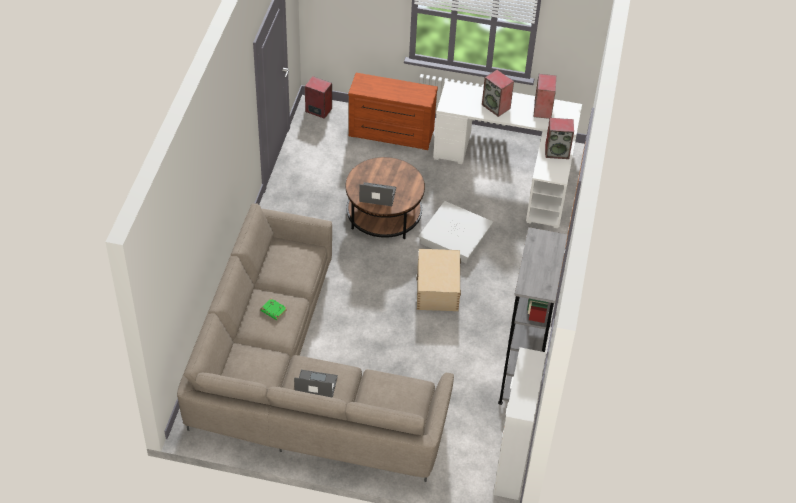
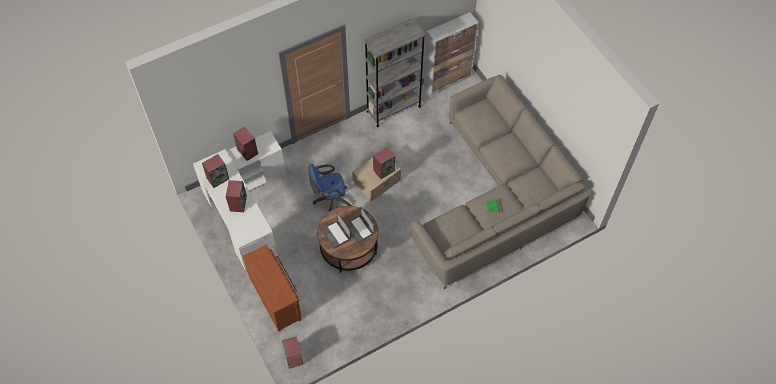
camera: 130 degrees left, 10 degrees up
laptop [294,370,338,398] -> laptop moved to [321,212,351,249]
white storage box [418,201,493,264] -> blue office chair [308,164,352,211]
none -> speaker [373,147,395,179]

